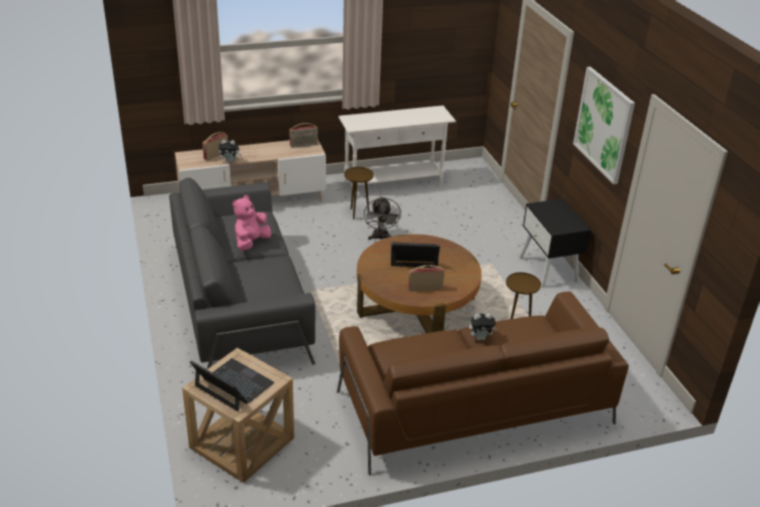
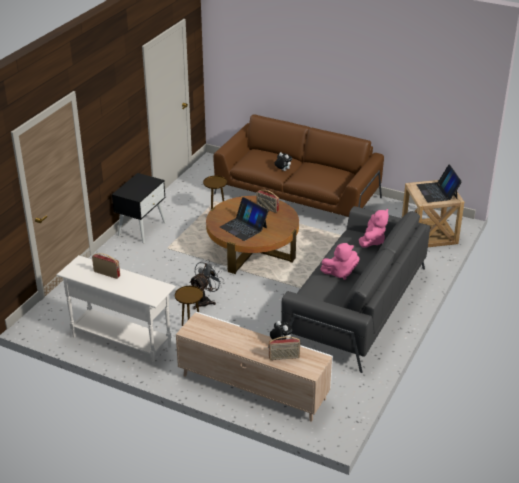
camera: 135 degrees left, 0 degrees up
radio [289,123,318,148] -> radio moved to [92,253,120,279]
picture [573,67,635,184] -> none
none -> pink plush toy [359,209,389,247]

